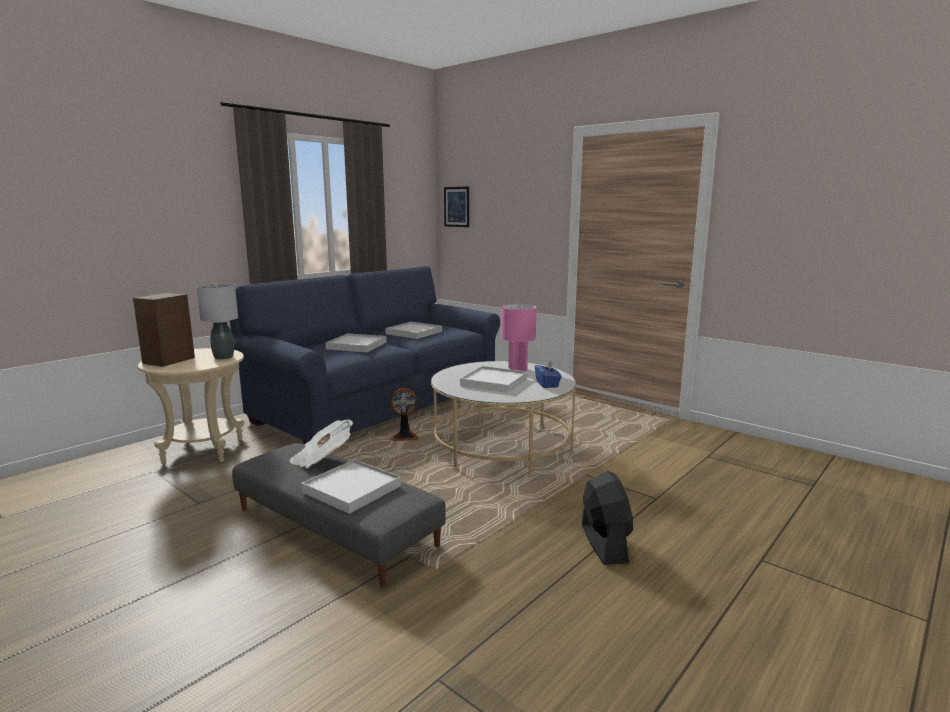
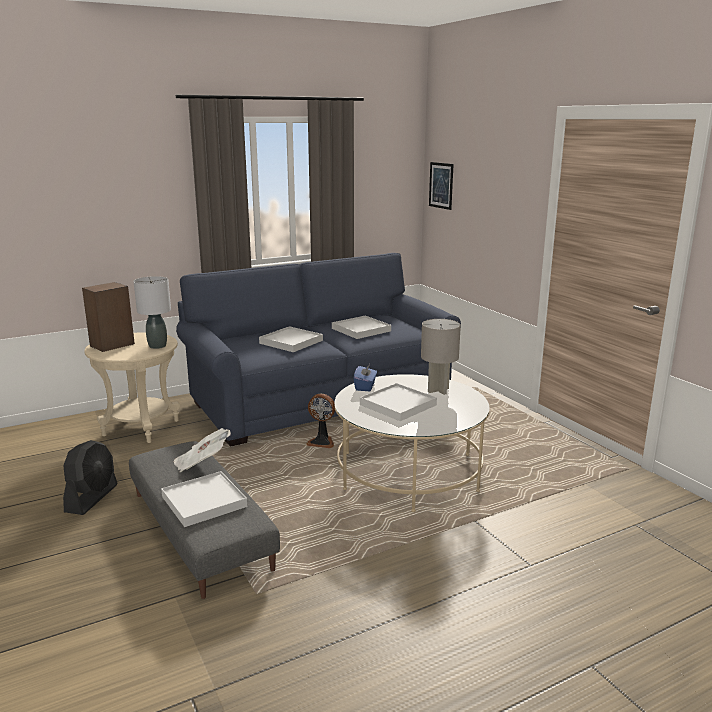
camera: 20 degrees right, 5 degrees up
pink table lamp [501,304,537,371] -> grey table lamp [421,319,461,395]
blue tissue box [535,361,561,388] -> blue tissue box moved to [354,364,377,391]
black fan [582,471,633,565] -> black fan moved to [63,440,117,515]

